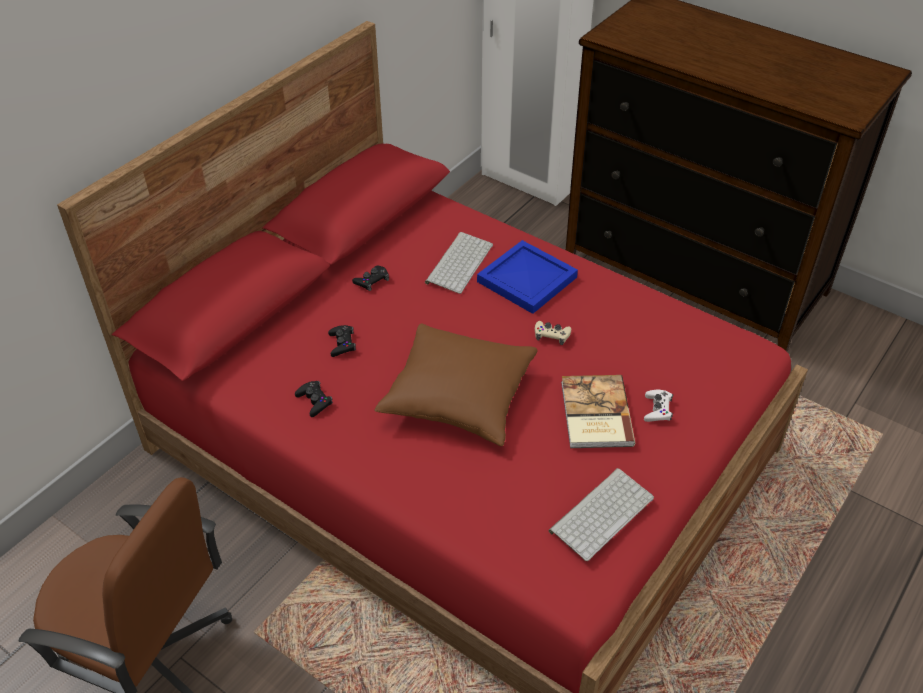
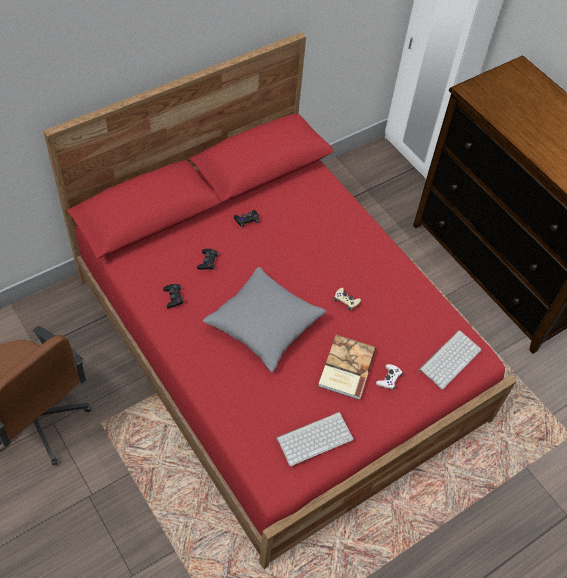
camera: 15 degrees right, 10 degrees up
brown pillow [374,323,538,446] -> grey pillow [203,267,326,372]
keyboard [425,232,493,294] -> keyboard moved to [419,330,481,390]
blue tray [477,240,578,314] -> none

